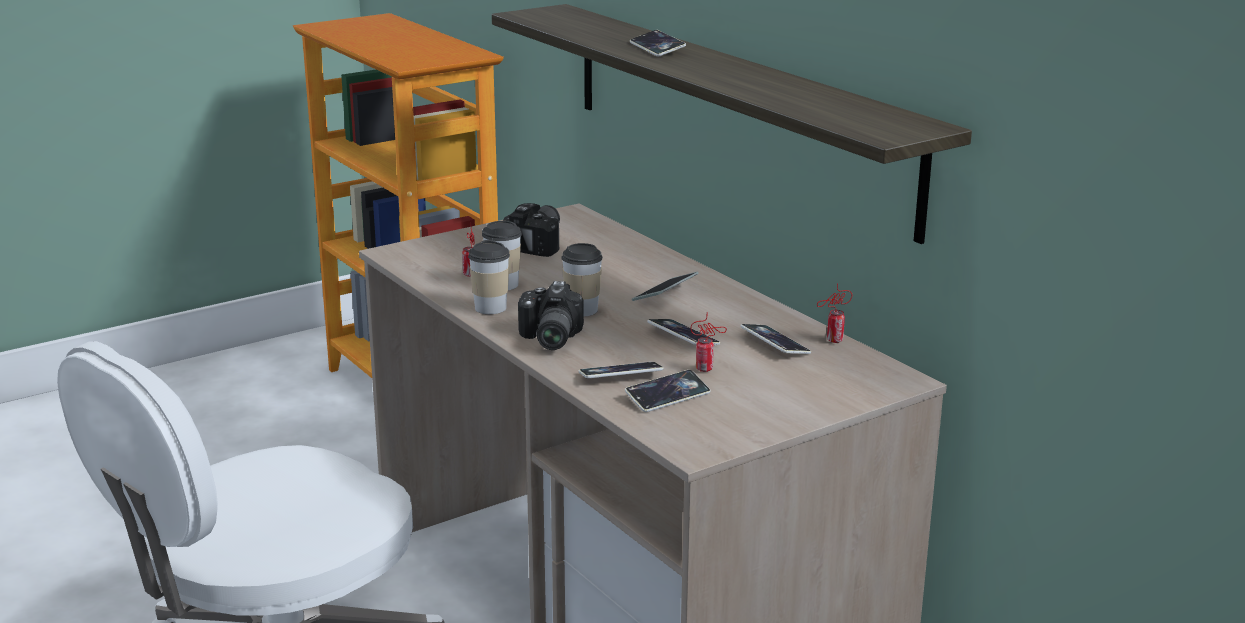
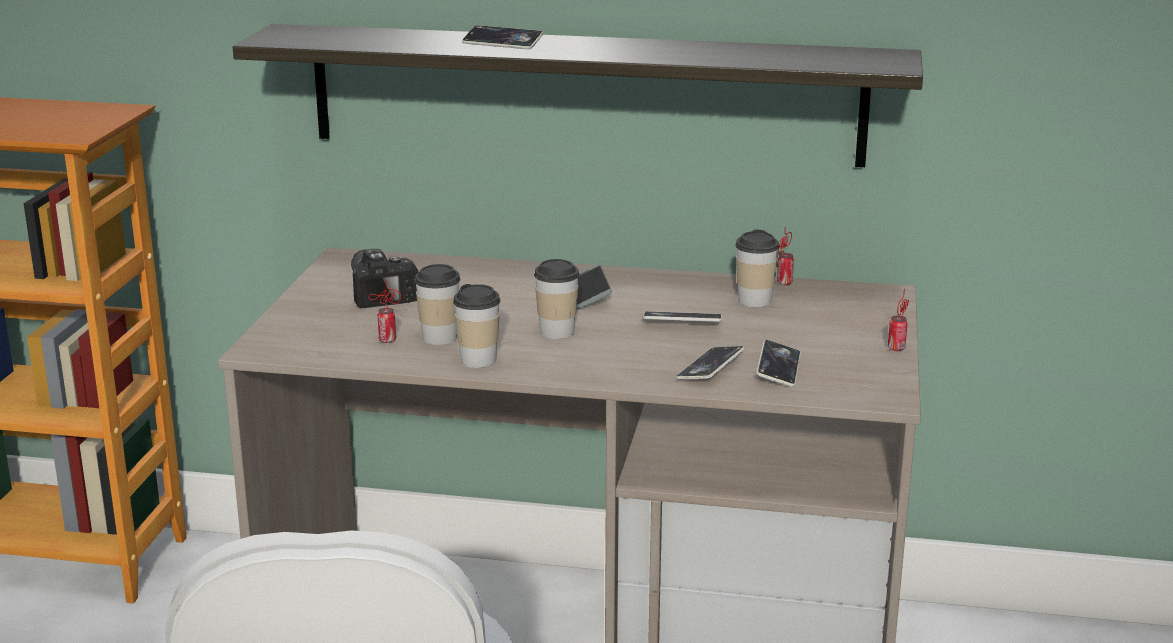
camera: 45 degrees left, 0 degrees up
camera [518,281,584,350] -> none
can [690,312,727,372] -> can moved to [888,289,909,351]
phone [740,324,811,354] -> cup [735,230,779,308]

